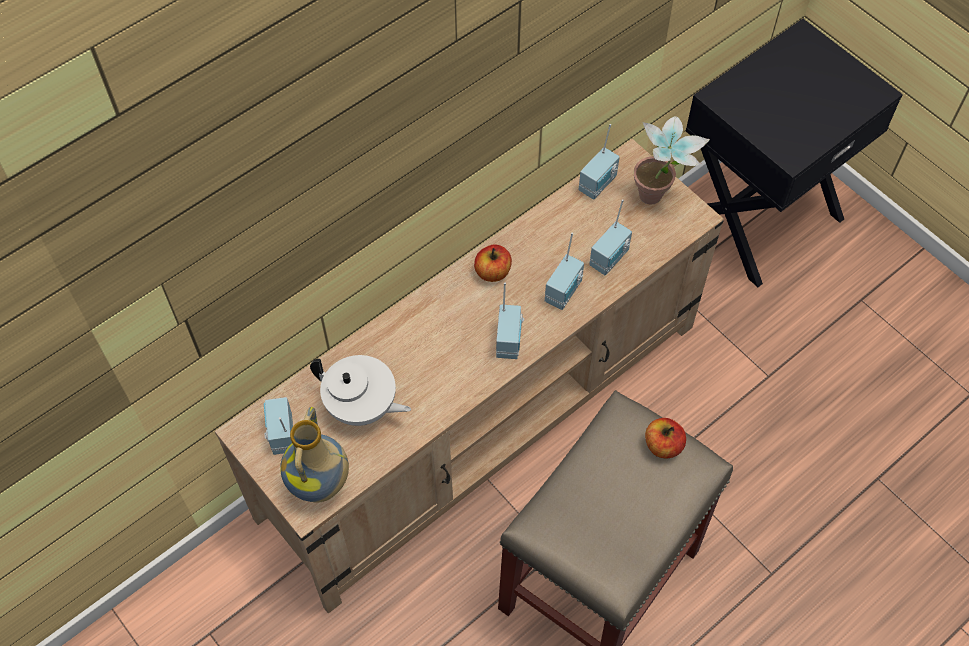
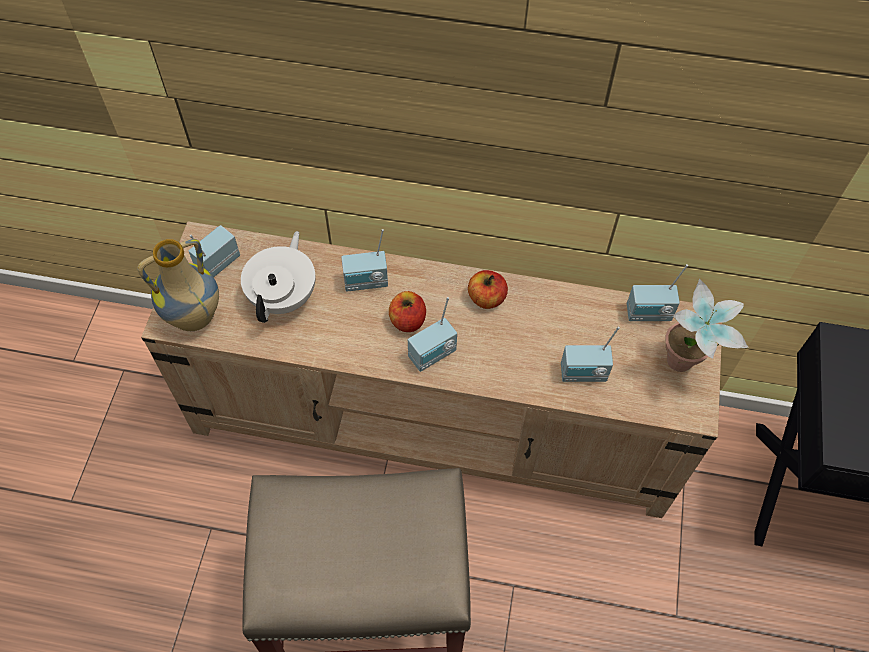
camera: 50 degrees right, 0 degrees up
white teapot [310,355,411,426] -> white teapot turned 150 degrees counterclockwise [241,231,315,323]
radio [545,233,584,310] -> radio moved to [341,229,388,291]
apple [645,418,686,458] -> apple moved to [389,291,426,332]

